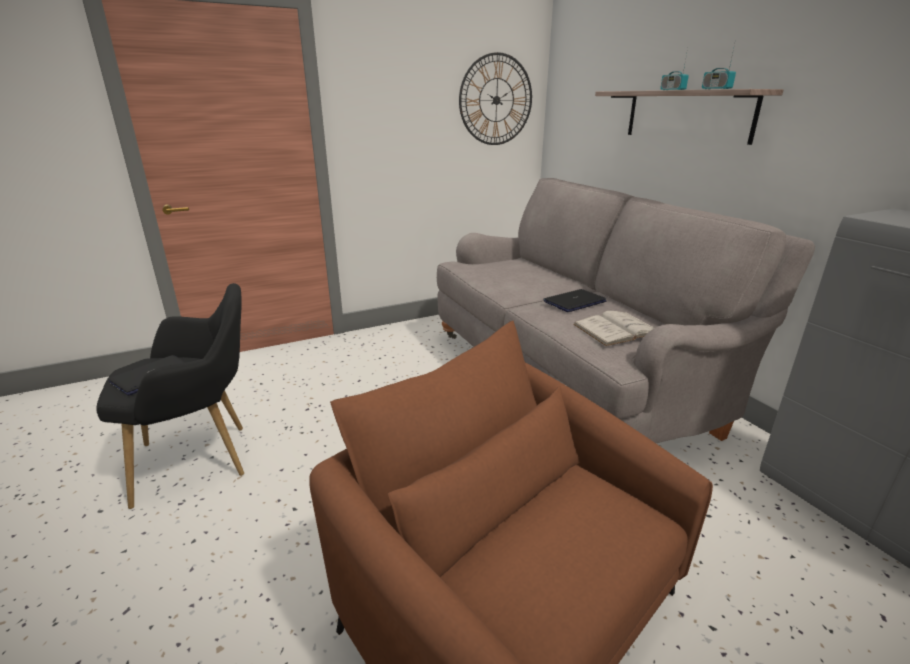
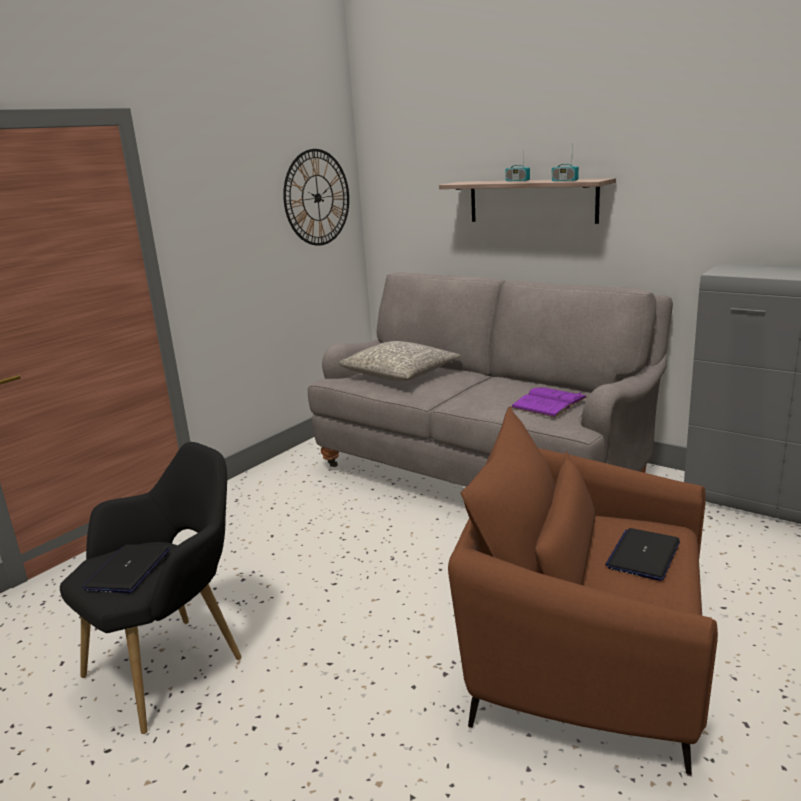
camera: 25 degrees left, 5 degrees down
laptop [543,289,606,312] -> laptop moved to [605,528,680,581]
white book [573,311,655,346] -> purple book [511,387,587,418]
none -> grey pillow [339,341,461,381]

